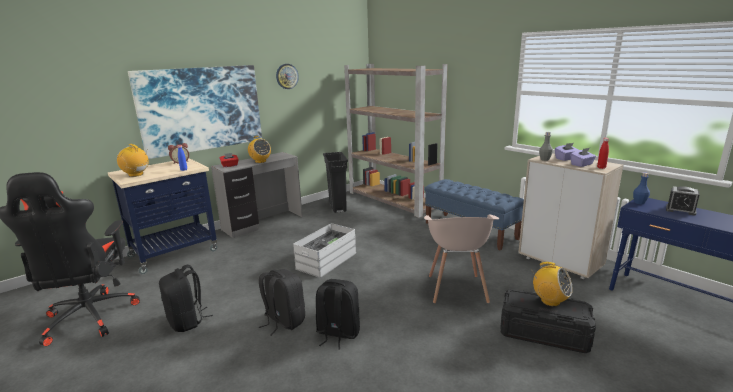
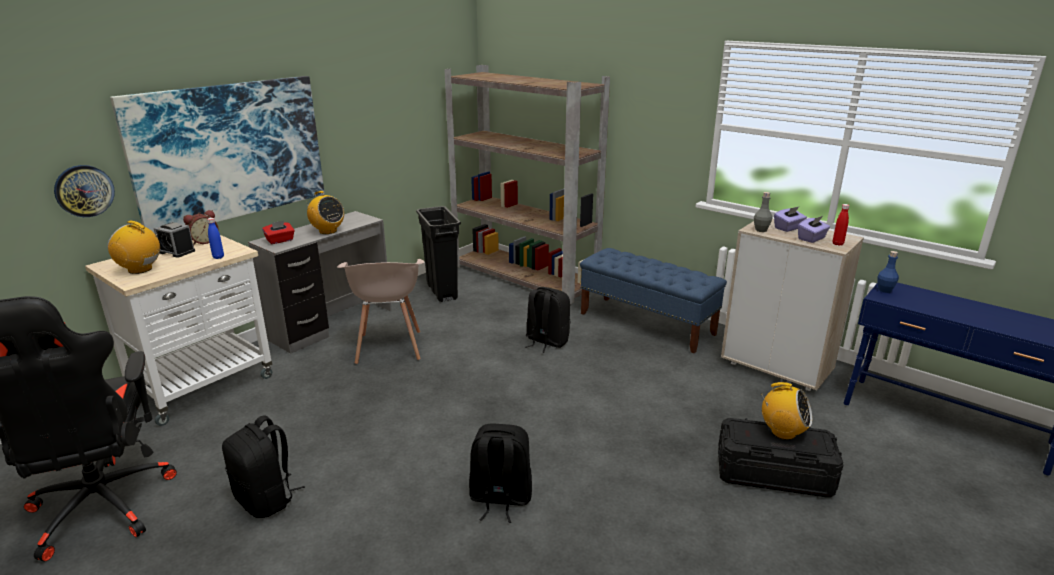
camera: 10 degrees left, 5 degrees up
blue cart [108,158,217,274] -> white cart [85,235,273,426]
black backpack [259,269,305,336] -> black backpack moved to [526,287,570,353]
wall clock [276,64,299,89] -> wall clock moved to [54,165,115,217]
grey storage box [293,223,356,278] -> none
beige chair [424,215,499,303] -> beige chair moved to [337,259,424,364]
alarm clock [666,186,700,215] -> alarm clock moved to [154,222,195,258]

